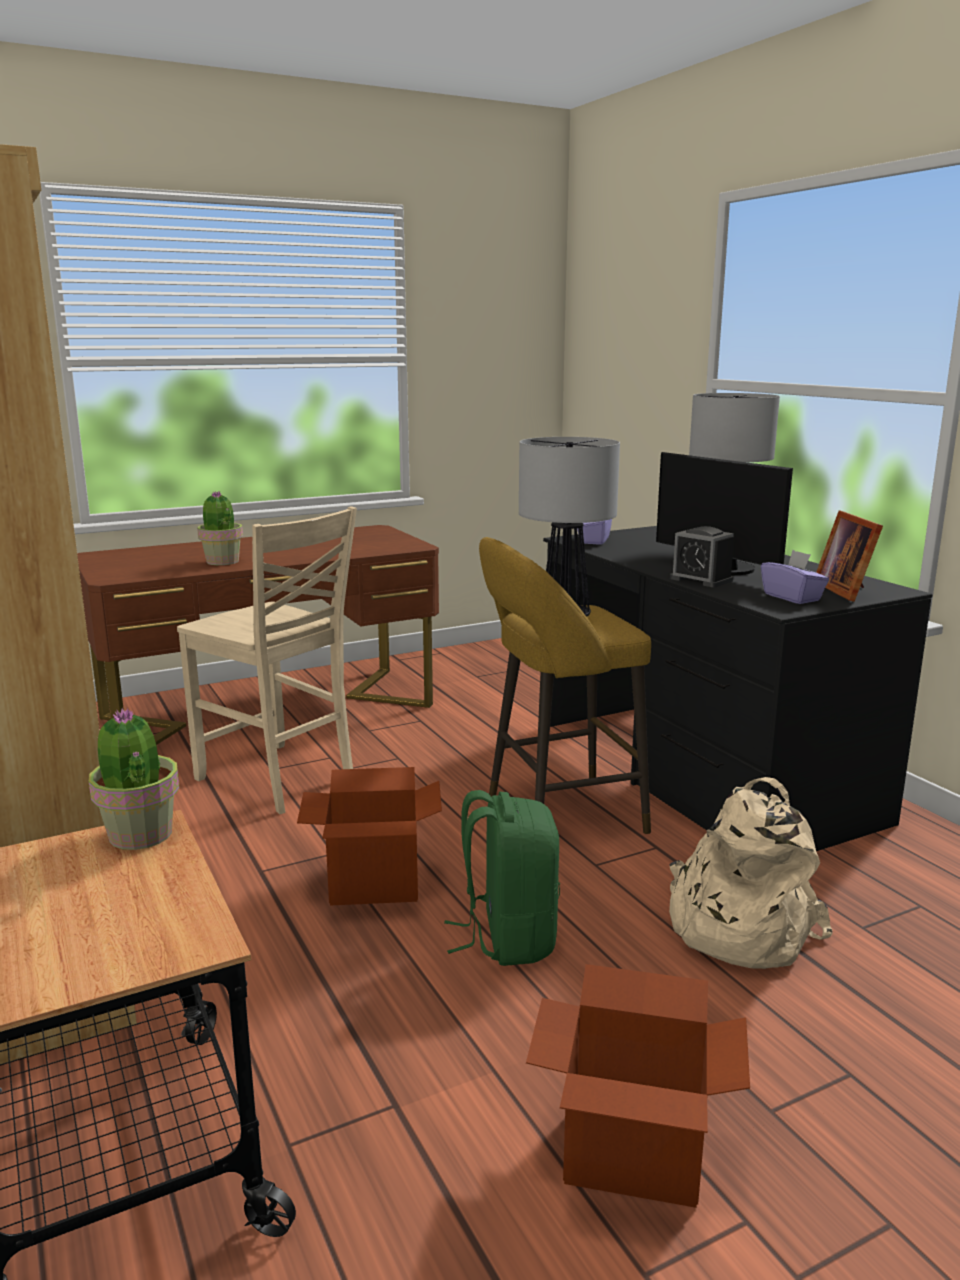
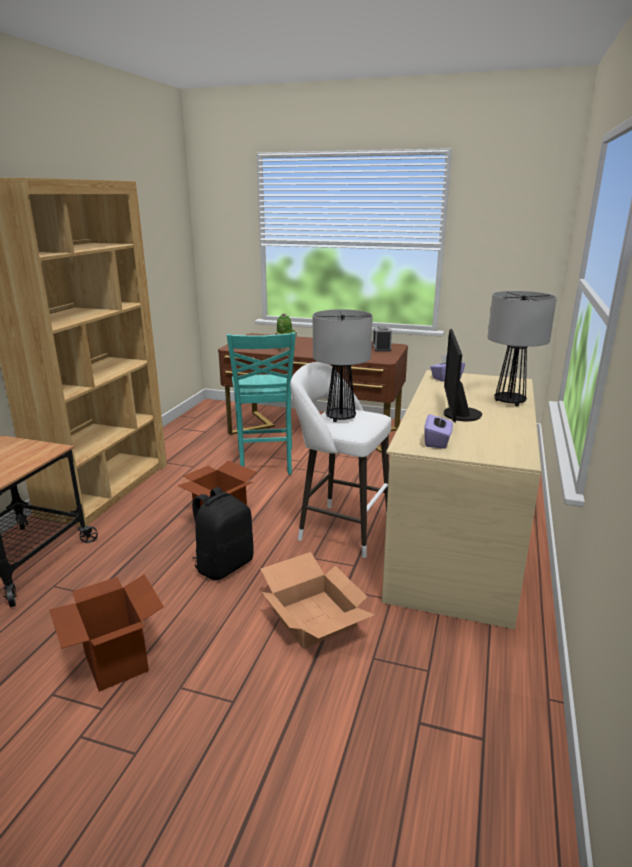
camera: 45 degrees right, 5 degrees up
potted plant [89,708,179,850] -> none
beige chair [177,507,357,814] -> turquoise chair [227,332,296,475]
green backpack [444,790,560,966] -> black backpack [192,487,254,580]
yellow stool [479,537,651,834] -> white stool [290,362,391,558]
black desk [543,526,933,851] -> beige desk [382,370,541,629]
beige backpack [669,777,832,969] -> cardboard box [260,552,374,649]
alarm clock [670,526,734,587] -> alarm clock moved to [373,326,392,351]
picture frame [816,510,883,602] -> none

